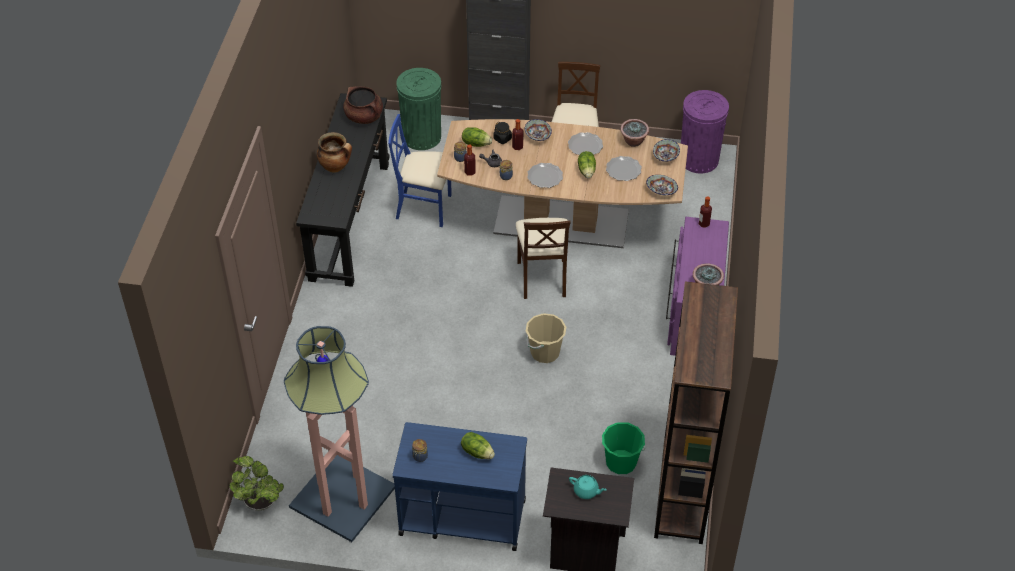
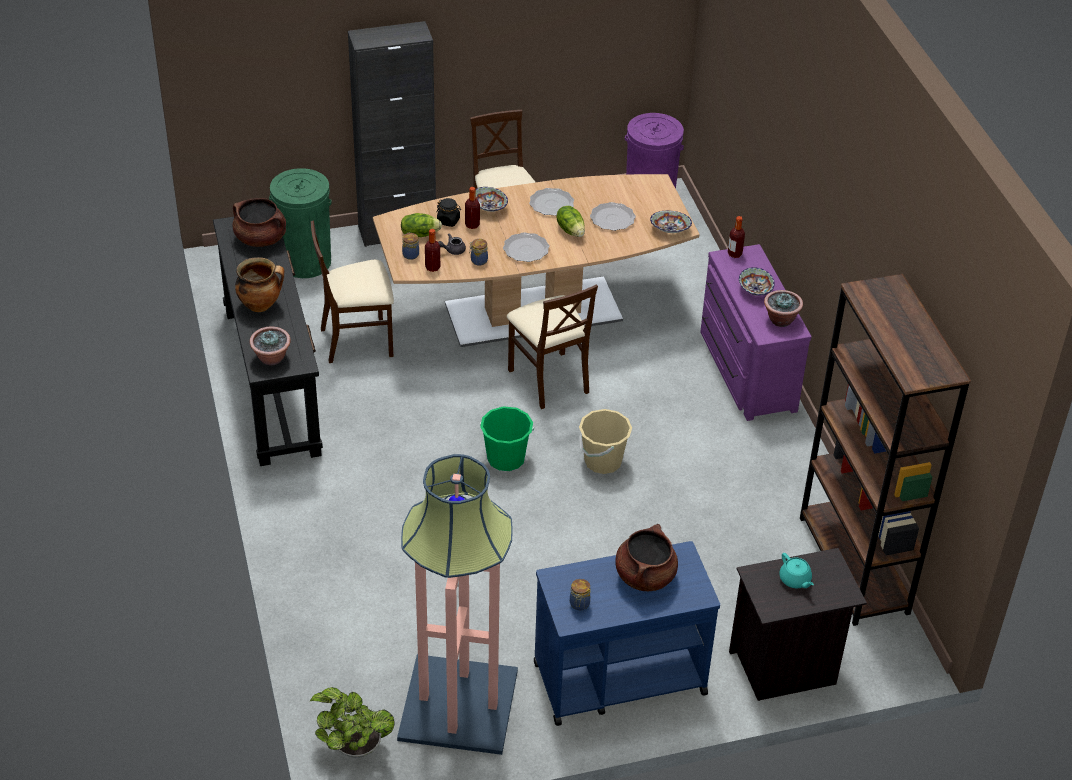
camera: 25 degrees left, 5 degrees down
blue chair [388,114,452,227] -> beige chair [311,221,394,363]
lettuce [461,432,495,459] -> brown cooking pot [615,524,678,591]
turquoise teapot [569,475,607,499] -> turquoise teapot turned 60 degrees clockwise [779,553,814,588]
green bucket [602,422,645,474] -> green bucket moved to [480,406,534,471]
potted plant [620,119,649,147] -> potted plant moved to [250,326,291,366]
bowl [653,139,680,162] -> bowl moved to [739,267,775,296]

